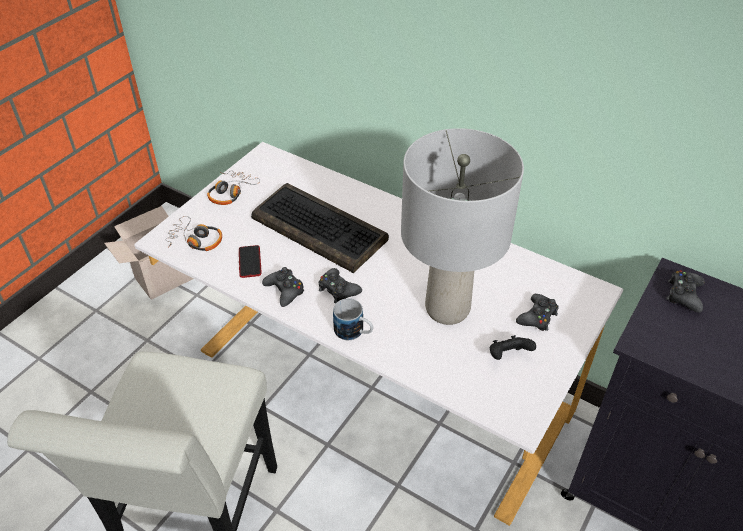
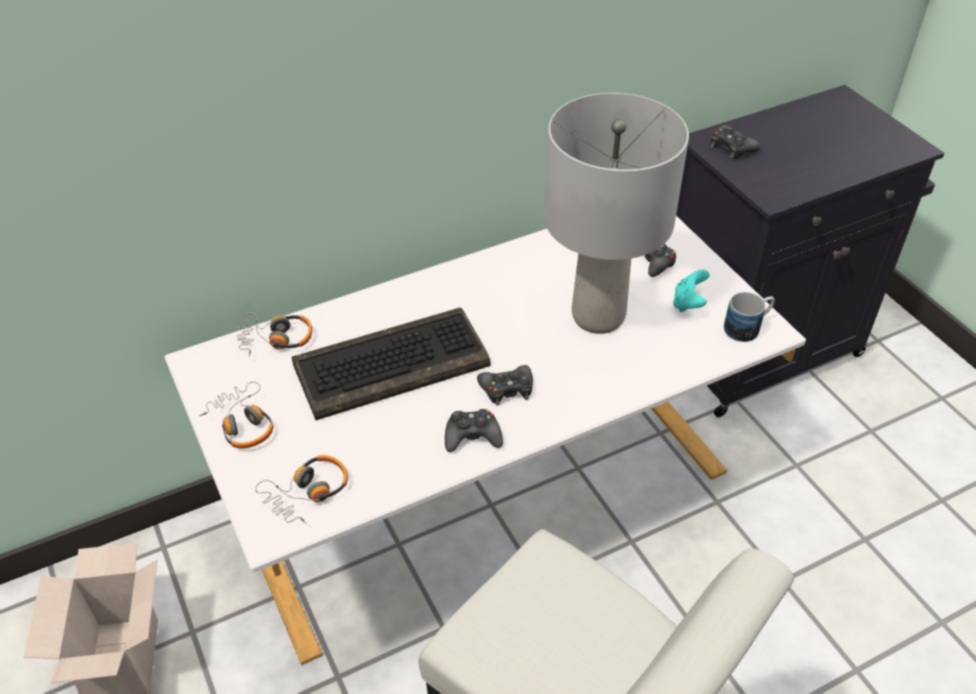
camera: 60 degrees left, 0 degrees up
phone [239,245,261,278] -> none
mug [333,298,373,340] -> mug moved to [724,292,775,342]
black game controller [490,335,536,360] -> turquoise game controller [673,270,710,312]
none -> headphones [237,312,312,357]

